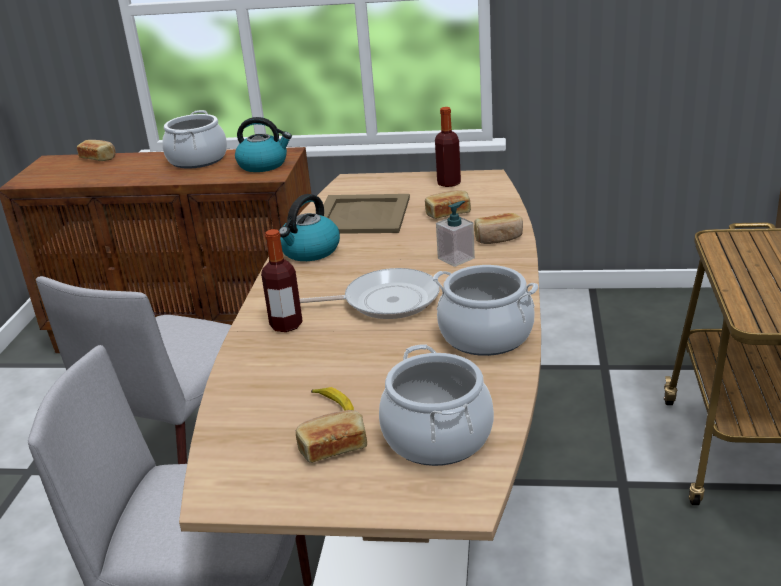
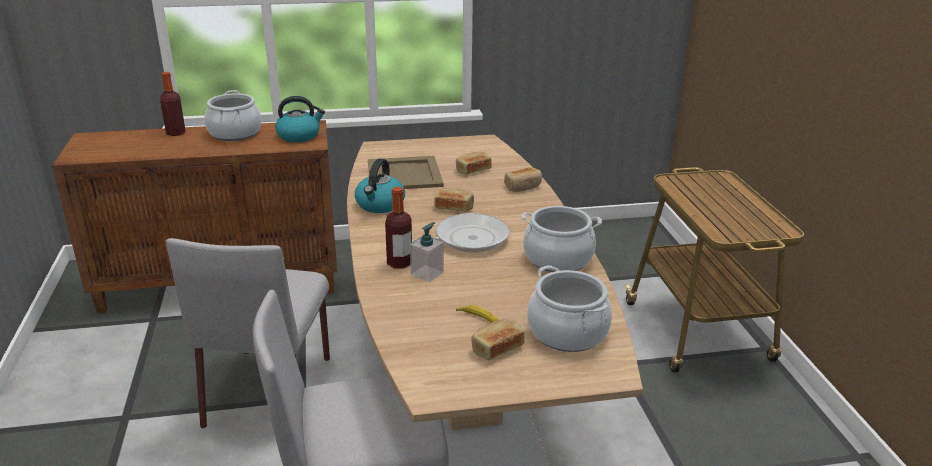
camera: 20 degrees left, 0 degrees up
bread [77,140,116,161] -> bread moved to [434,188,474,212]
bottle [435,107,461,187] -> bottle moved to [160,72,186,136]
soap dispenser [436,201,475,267] -> soap dispenser moved to [410,222,444,282]

